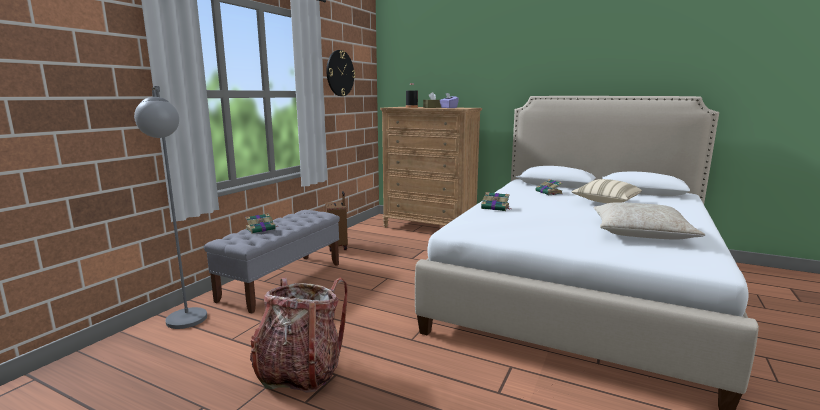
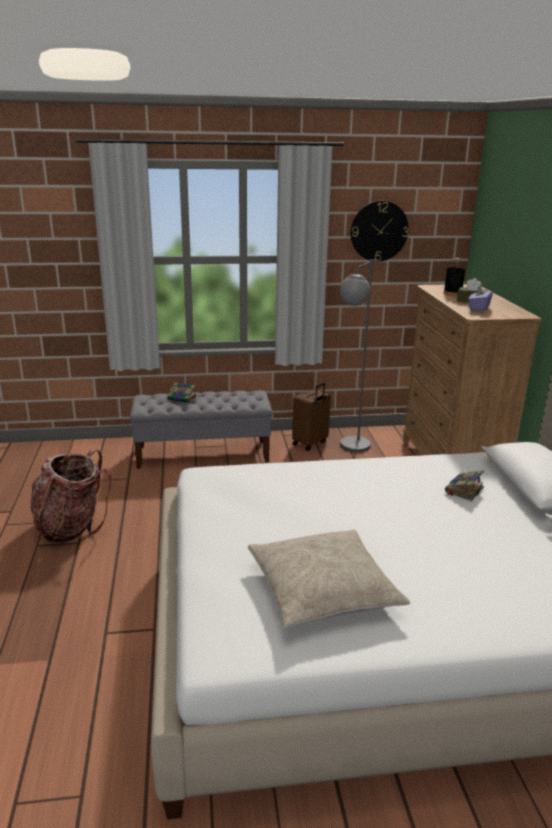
camera: 55 degrees right, 10 degrees up
grey floor lamp [134,86,207,329] -> grey floor lamp moved to [340,259,377,452]
book [481,192,511,211] -> none
beige pillow [572,179,642,203] -> none

